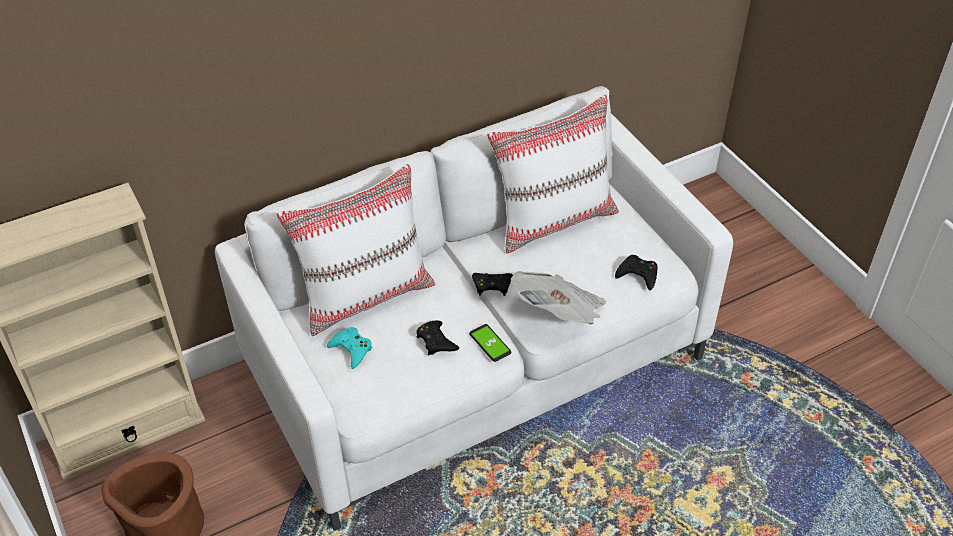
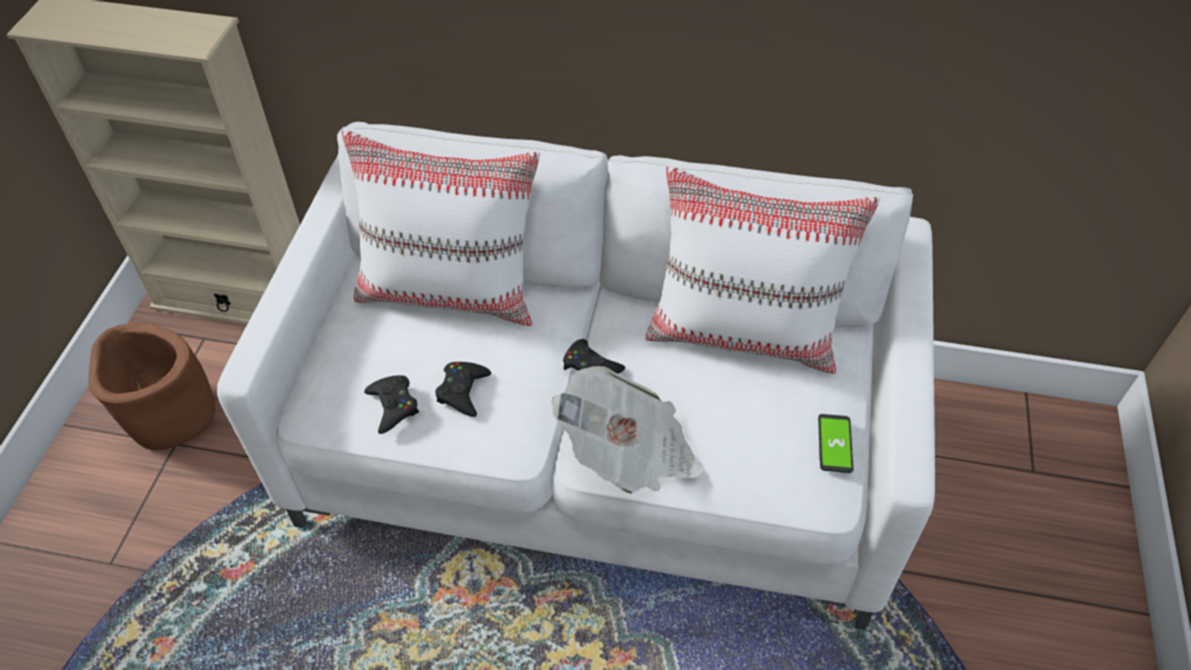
camera: 40 degrees right, 5 degrees up
turquoise game controller [327,327,372,369] -> none
phone [469,324,511,362] -> phone moved to [818,414,853,473]
black game controller [615,255,657,290] -> black game controller moved to [364,375,419,434]

